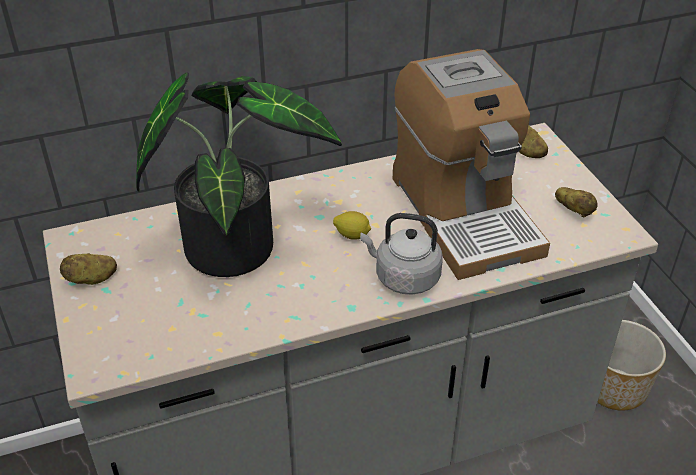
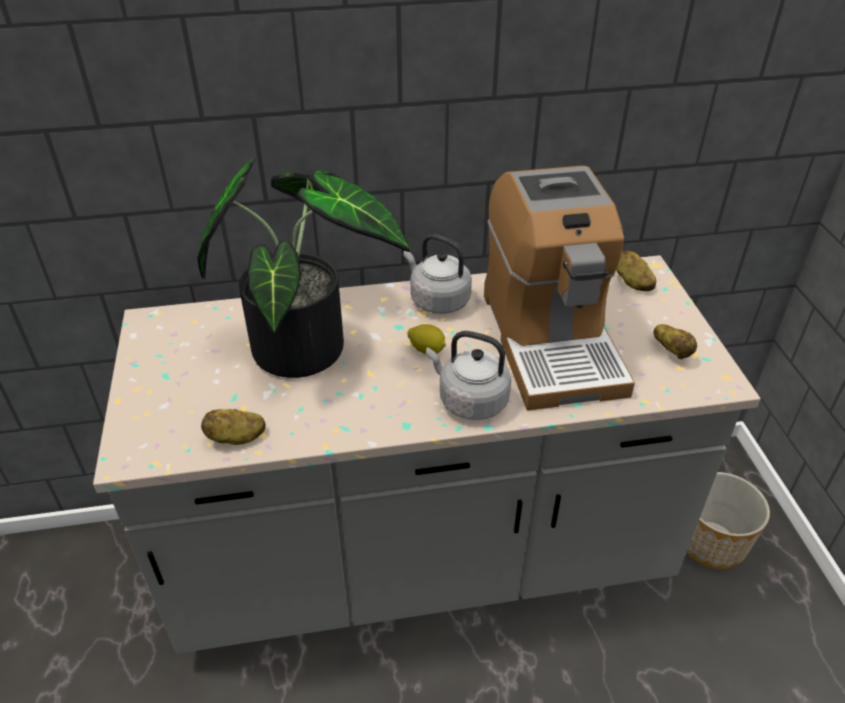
camera: 10 degrees right, 0 degrees up
potato [60,253,117,285] -> potato moved to [201,409,266,445]
none -> grey kettle [403,234,472,314]

